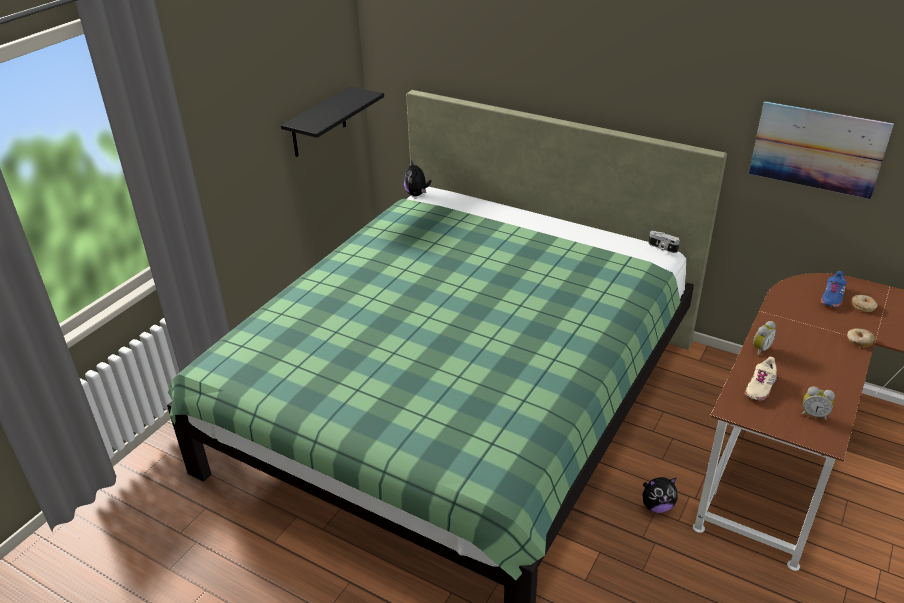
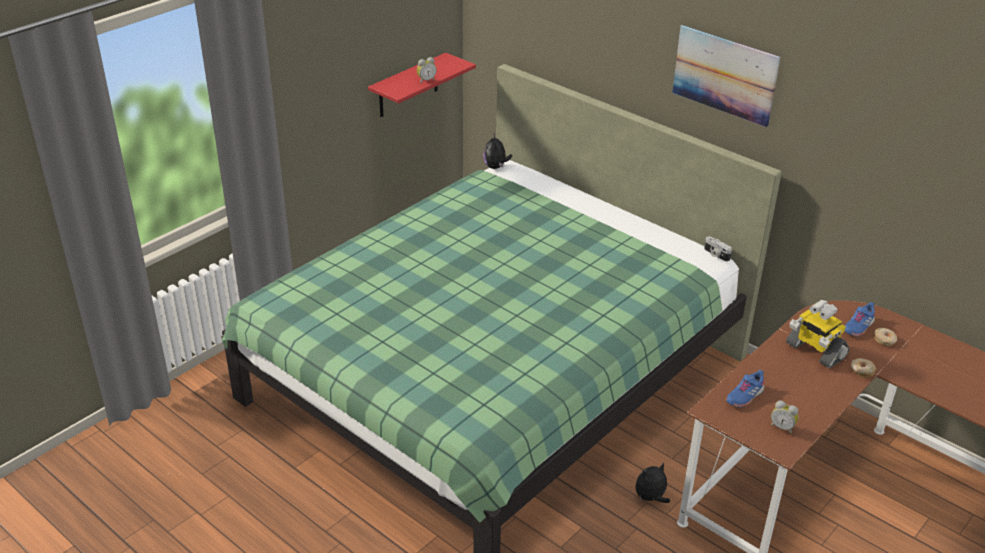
camera: 10 degrees right, 0 degrees up
black shelf [281,86,384,157] -> red shelf [368,53,476,117]
plush toy [642,477,677,513] -> plush toy turned 150 degrees clockwise [635,463,670,503]
beige shoe [744,357,777,401] -> blue shoe [726,370,764,407]
picture [749,101,894,199] -> picture moved to [672,25,780,127]
alarm clock [753,321,776,355] -> alarm clock moved to [417,57,436,83]
none -> toy robot [786,300,850,369]

